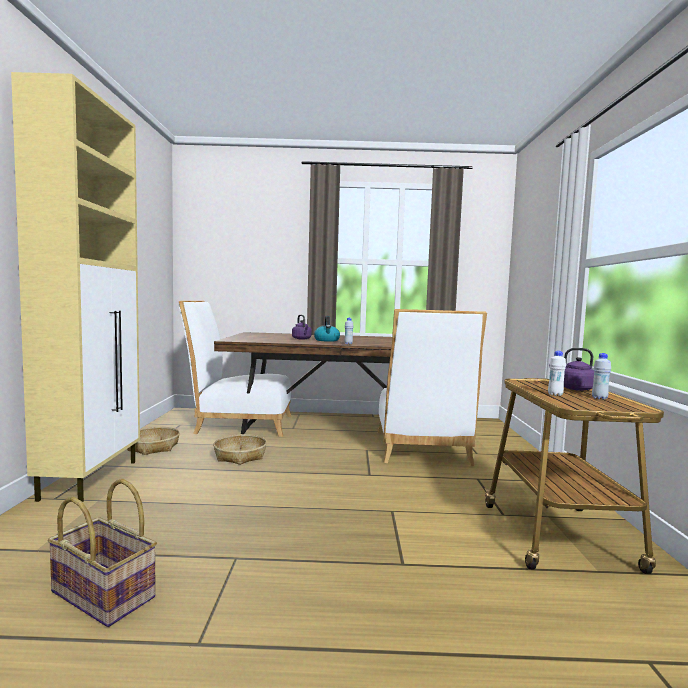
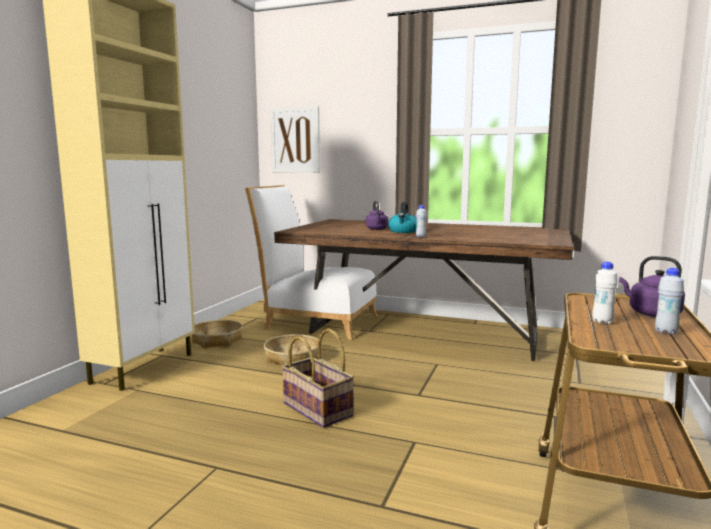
camera: 20 degrees right, 5 degrees up
basket [47,479,157,627] -> basket moved to [281,328,354,428]
white chair [378,309,487,466] -> none
none -> picture [270,106,320,173]

